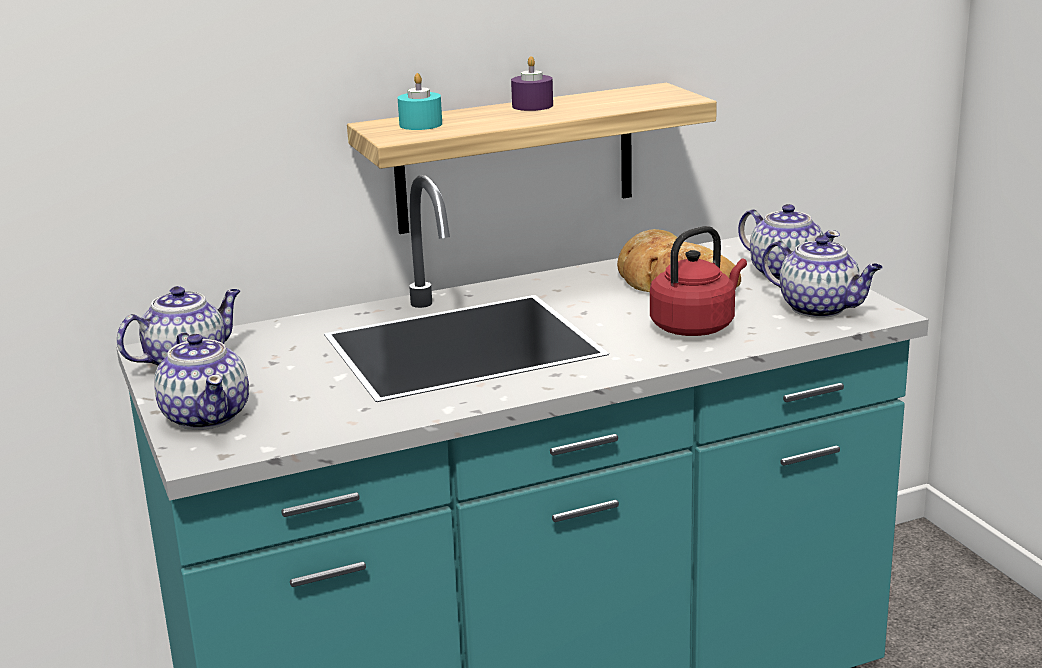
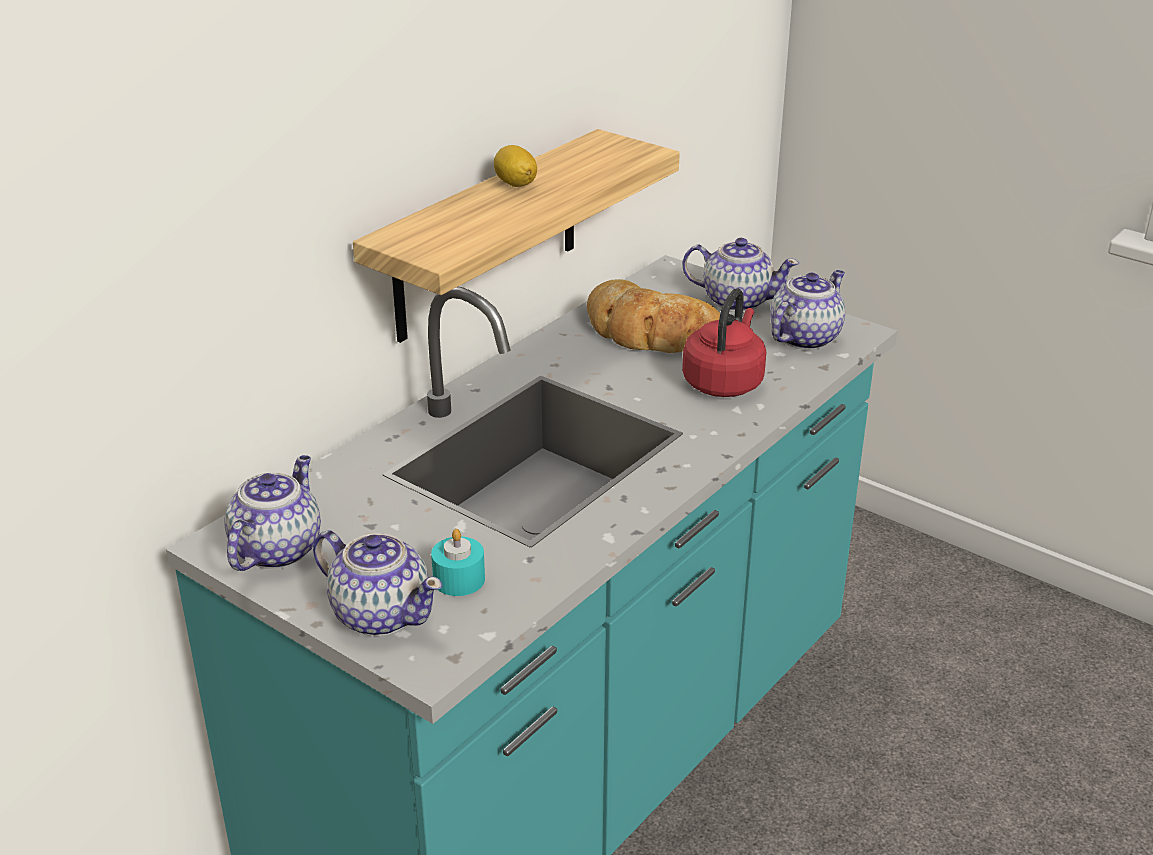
camera: 30 degrees left, 10 degrees up
turquoise candle [397,73,442,130] -> turquoise candle moved to [431,529,485,596]
purple candle [511,56,553,111] -> lemon [494,145,537,187]
teapot [762,235,883,318] -> teapot turned 60 degrees counterclockwise [770,270,845,350]

